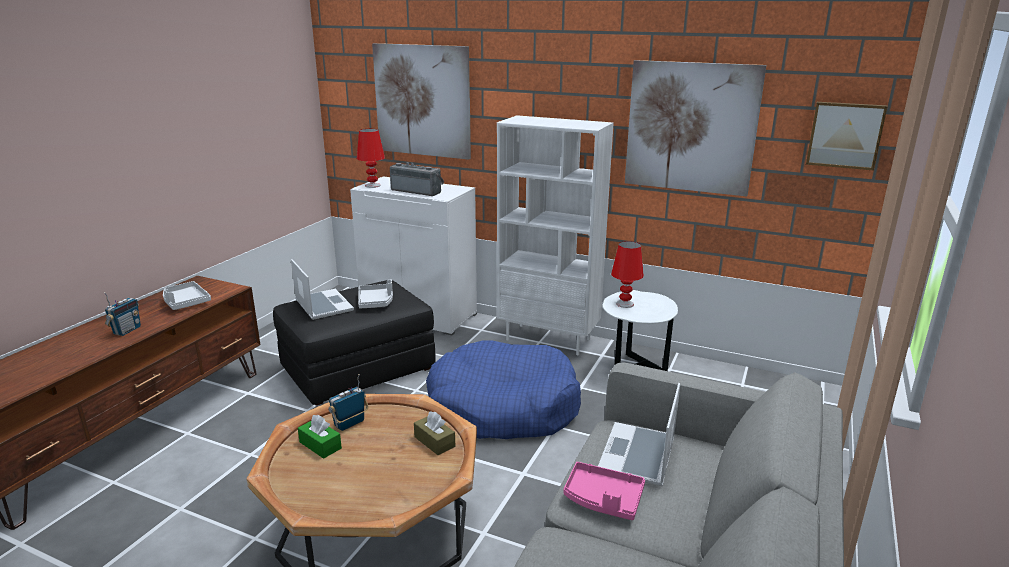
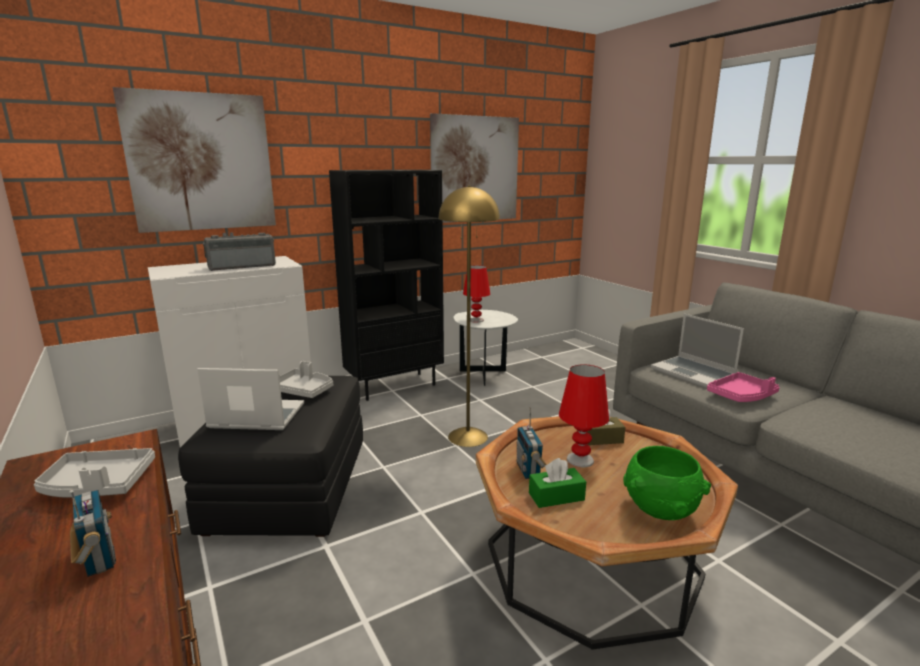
camera: 55 degrees left, 5 degrees down
red table lamp [357,129,385,188] -> red table lamp moved to [559,364,609,467]
blue dog bed [426,341,581,439] -> yellow floor lamp [439,185,500,447]
white bookcase [497,115,614,355] -> black bookcase [329,170,444,401]
picture [806,102,888,171] -> none
none -> green bowl [623,446,711,520]

